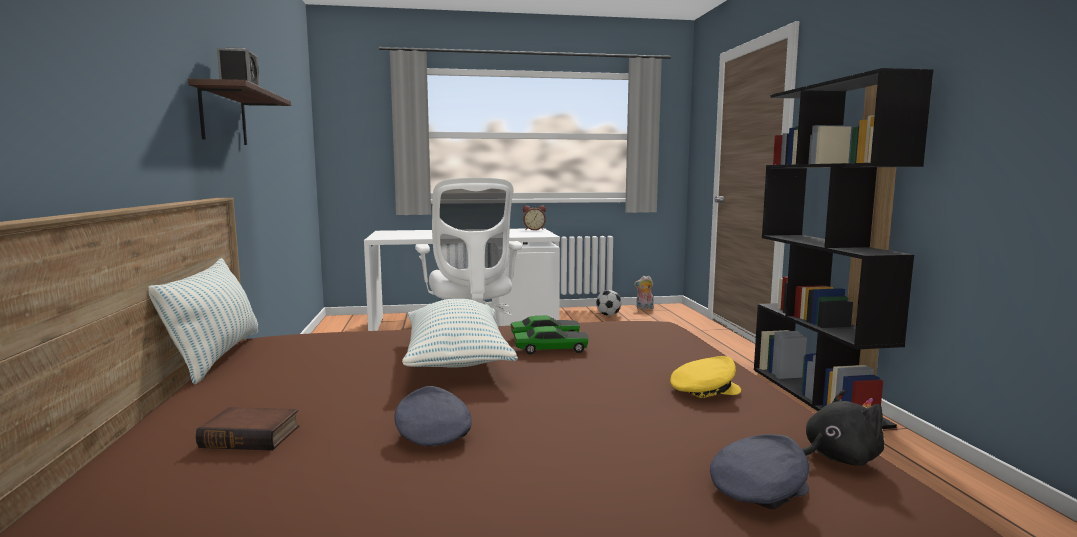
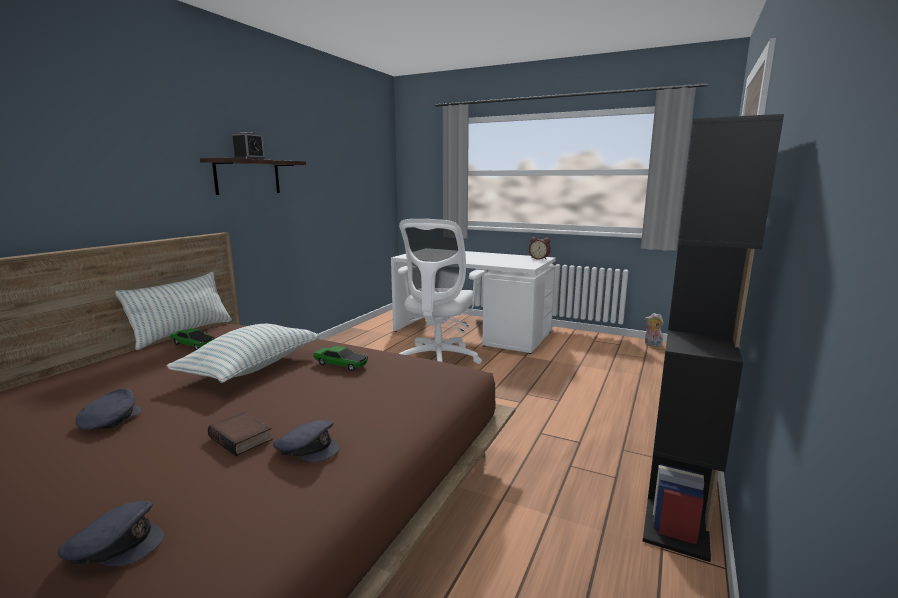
camera: 35 degrees right, 5 degrees up
book [196,407,299,451] -> book moved to [208,412,273,456]
toy car [514,326,589,354] -> toy car moved to [170,328,215,350]
football [596,290,621,316] -> none
yellow cap [670,356,741,398] -> grey cap [273,420,340,462]
black plush toy [802,390,884,466] -> none

